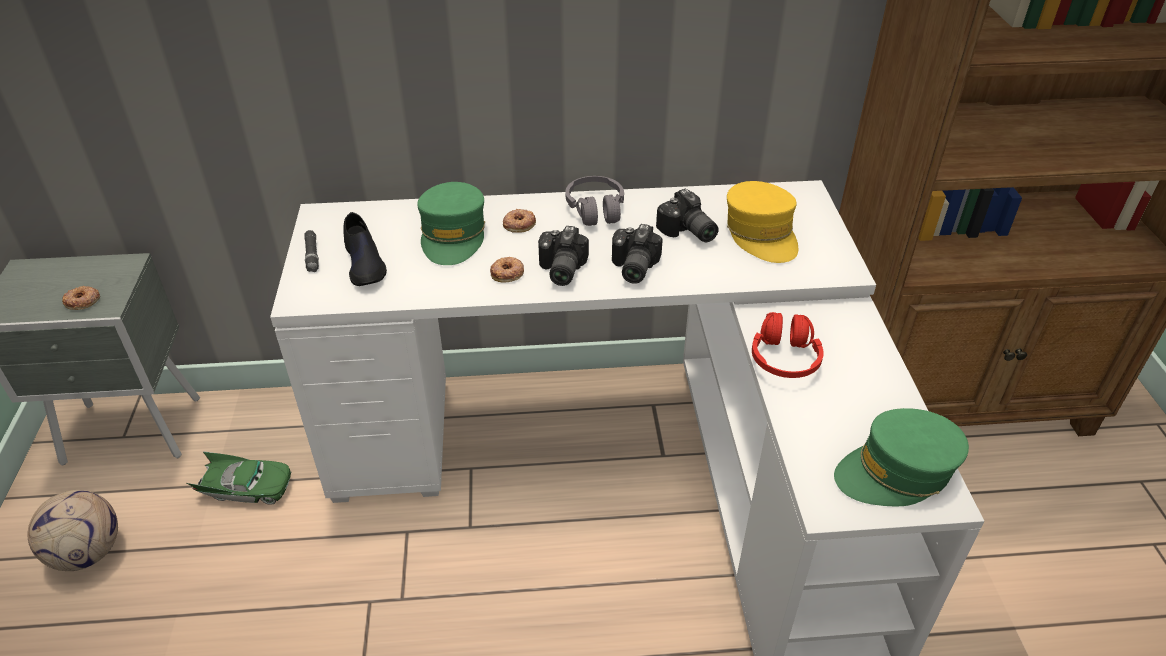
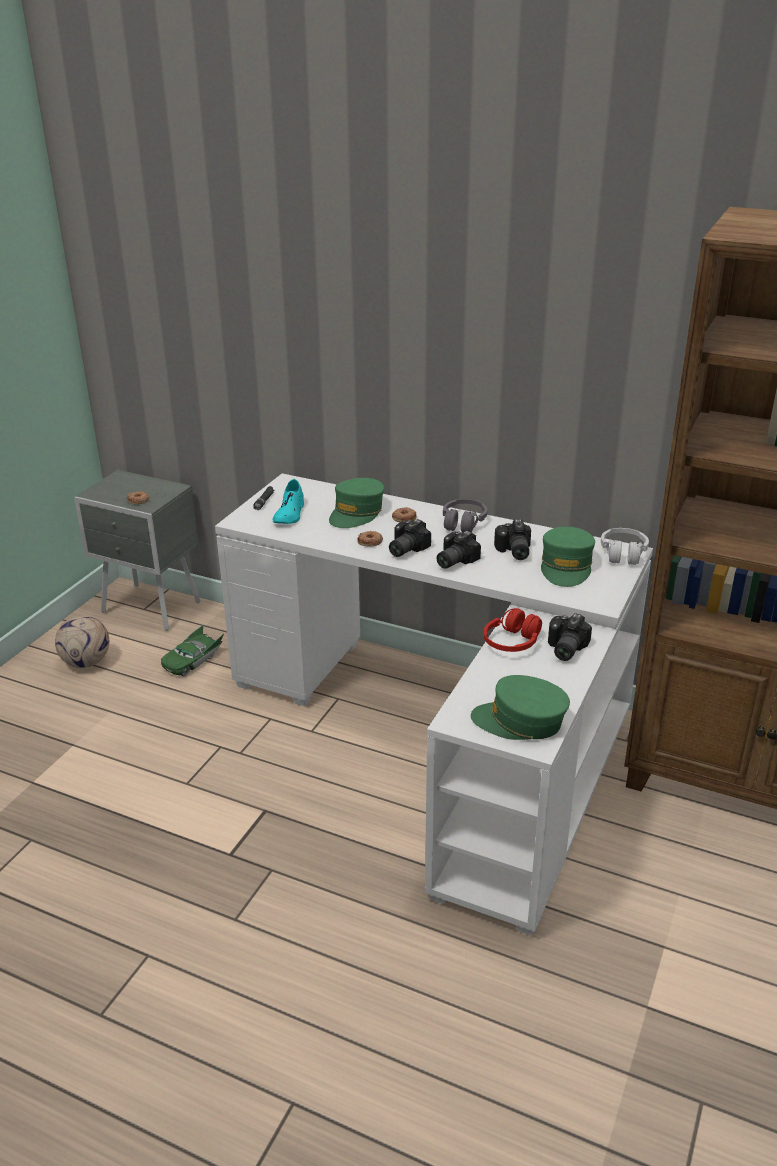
camera: 30 degrees right, 10 degrees down
green toy car [187,451,291,505] -> green toy car turned 90 degrees clockwise [161,625,224,676]
black shoe [343,212,387,286] -> turquoise shoe [273,479,304,524]
yellow cap [727,181,799,263] -> green cap [541,526,595,587]
none -> camera [548,613,592,661]
none -> white headphones [601,528,649,565]

